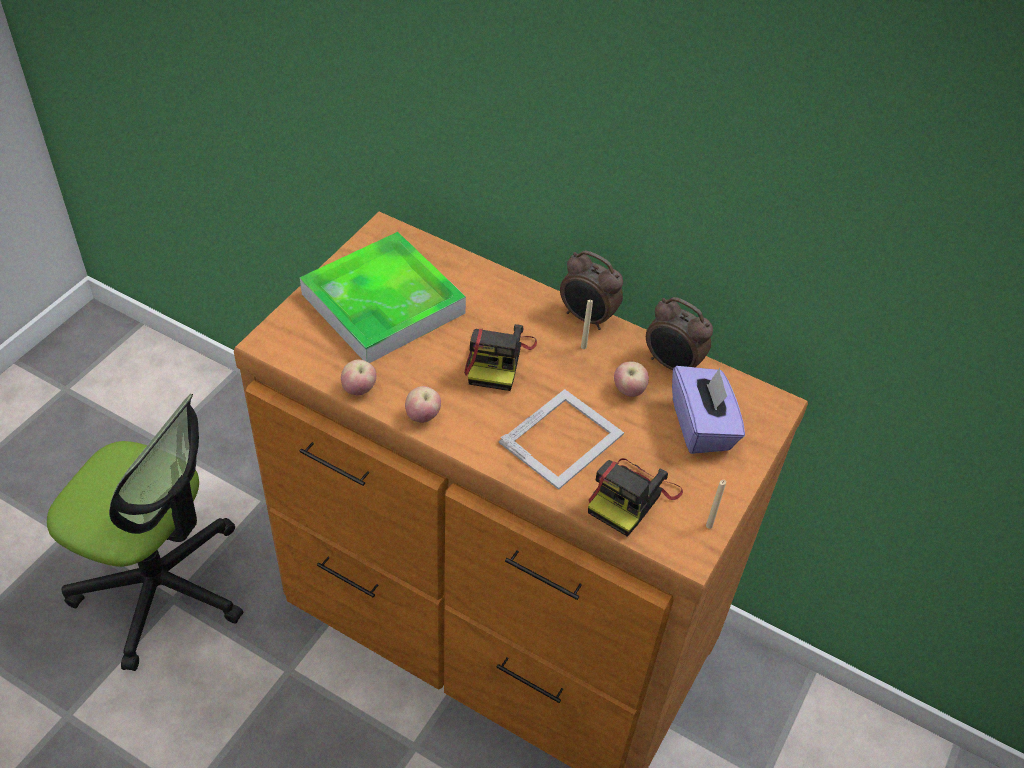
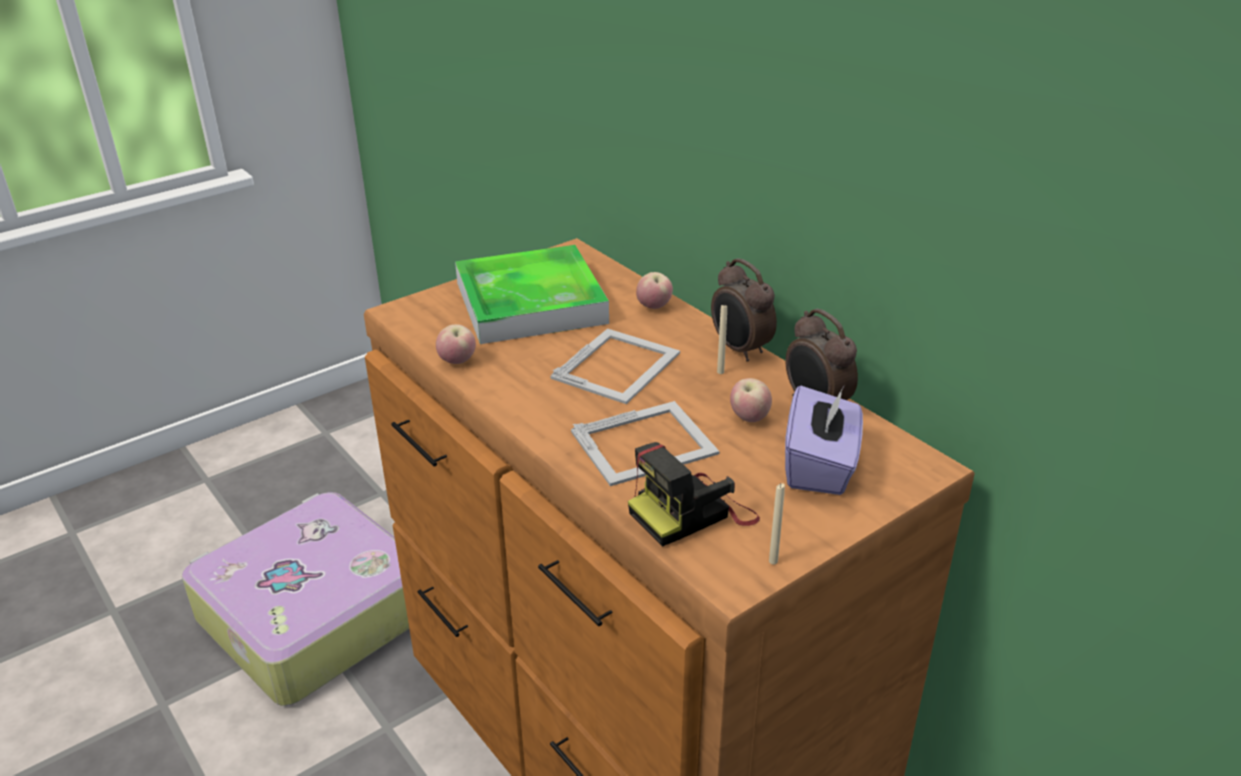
camera: 25 degrees right, 15 degrees down
office chair [47,394,243,671] -> suitcase [182,492,409,706]
apple [405,386,441,423] -> apple moved to [636,272,673,309]
camera [464,324,537,391] -> picture frame [550,328,680,404]

